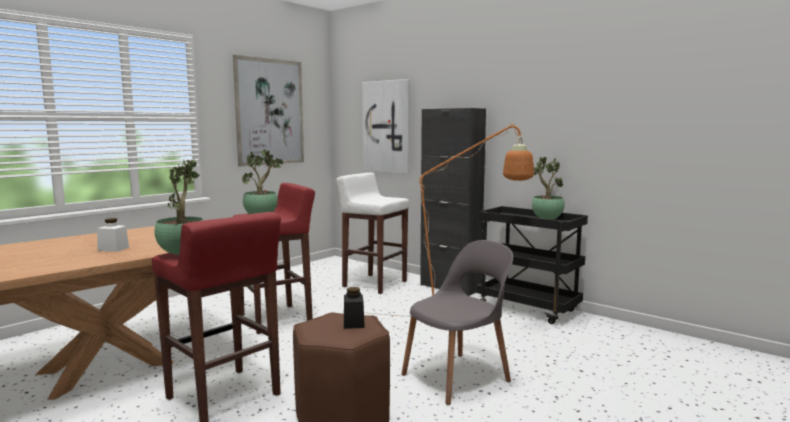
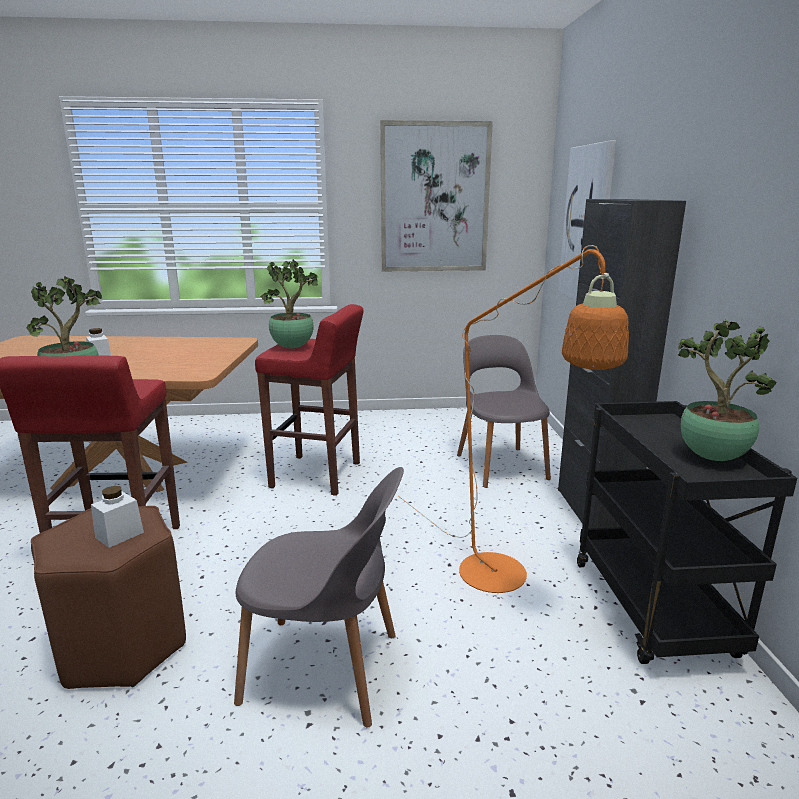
camera: 45 degrees right, 10 degrees up
white stool [336,173,409,294] -> grey chair [457,335,551,488]
black jar [344,287,365,329] -> white jar [91,486,144,548]

